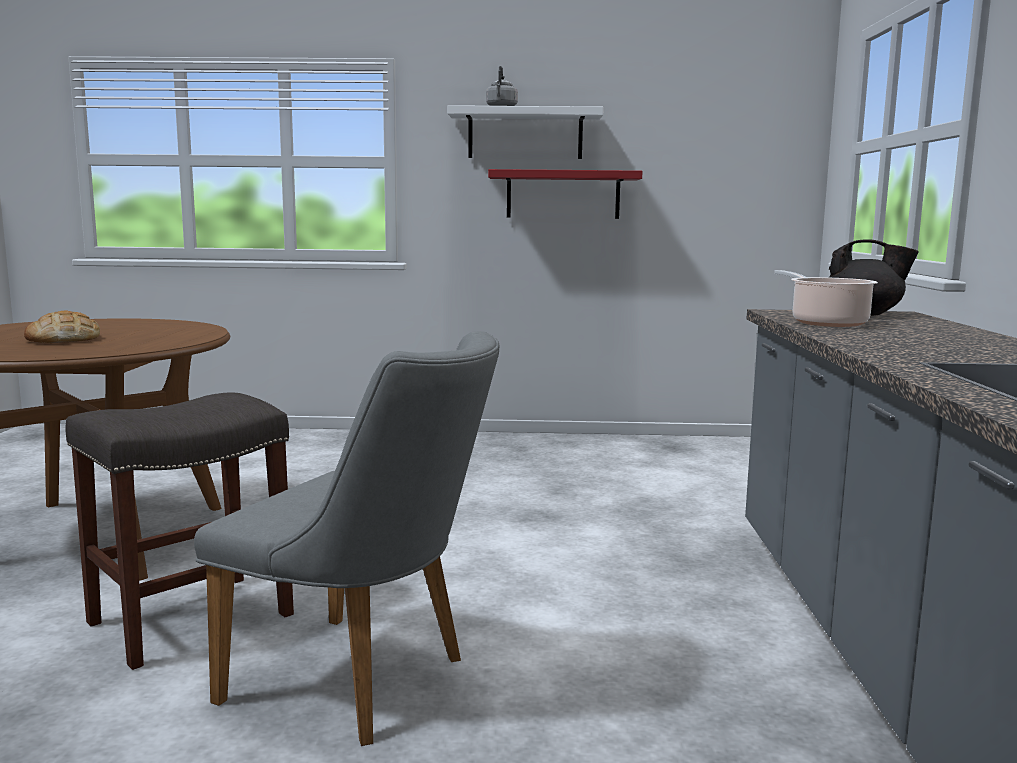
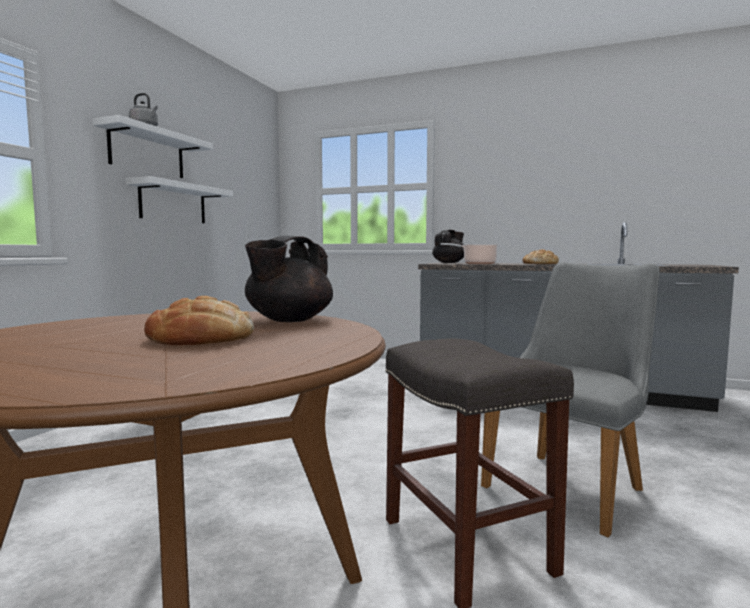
camera: 70 degrees left, 5 degrees down
red shelf [488,169,642,219] -> white shelf [126,176,233,223]
none -> black teapot [245,236,333,322]
none -> bread [523,250,559,264]

